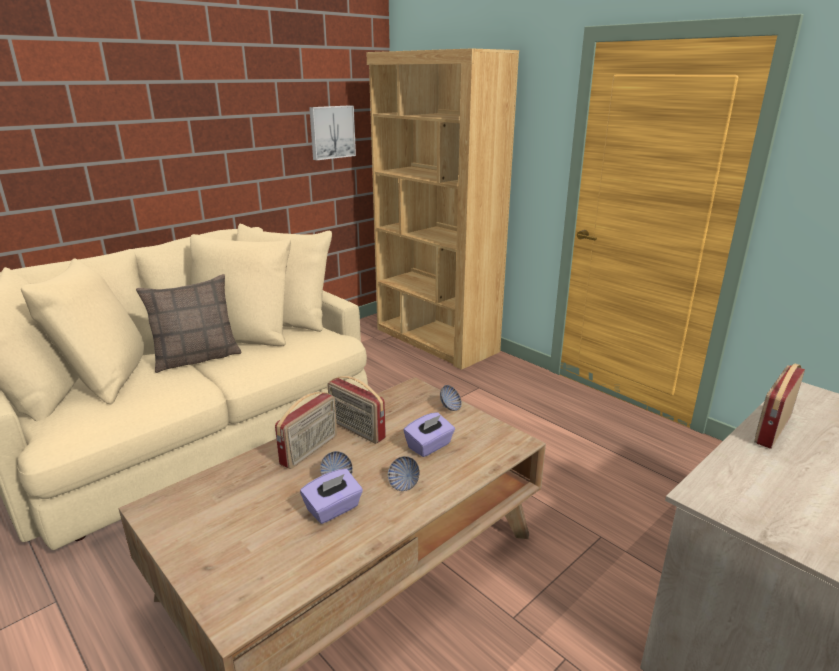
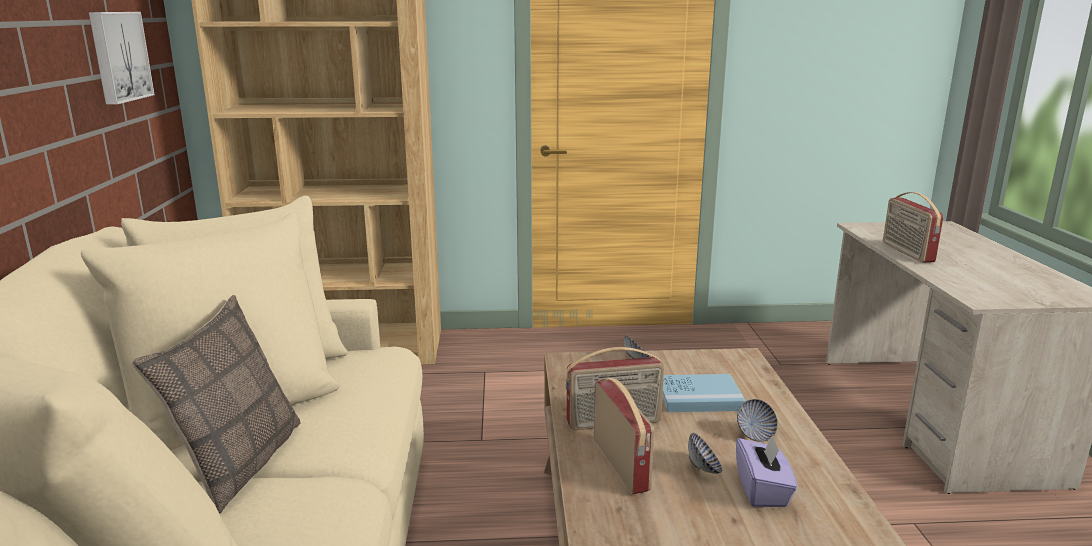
camera: 50 degrees left, 5 degrees down
purple tissue box [403,412,455,457] -> blue book [662,374,746,412]

